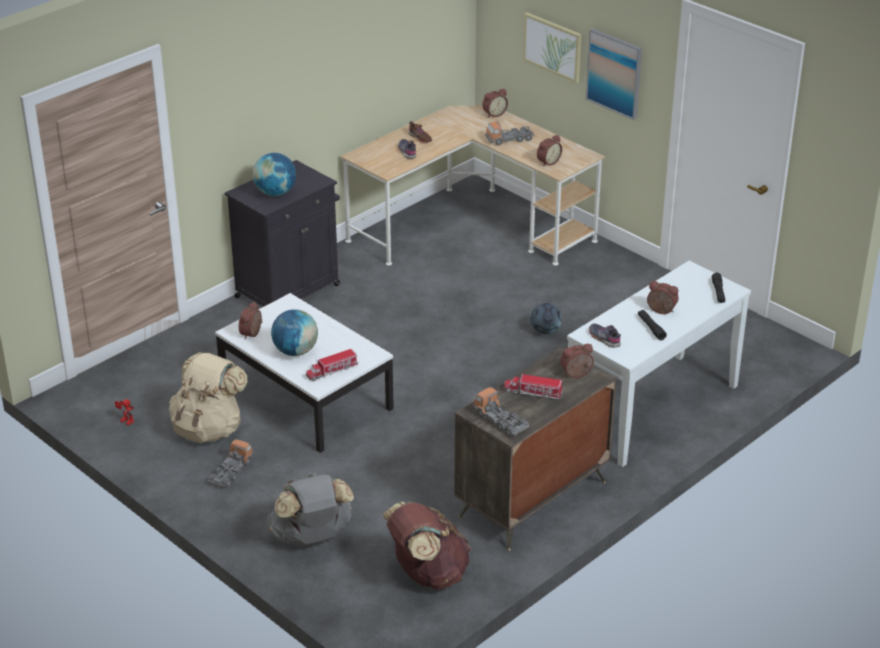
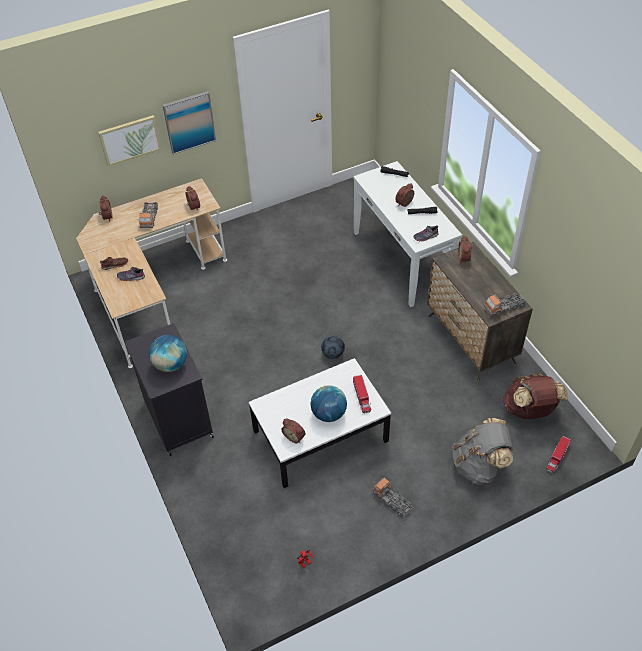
camera: 70 degrees left, 15 degrees up
beige backpack [169,352,247,443] -> none
toy truck [504,374,564,399] -> toy truck moved to [546,436,571,473]
football [530,303,562,335] -> football moved to [321,335,345,359]

